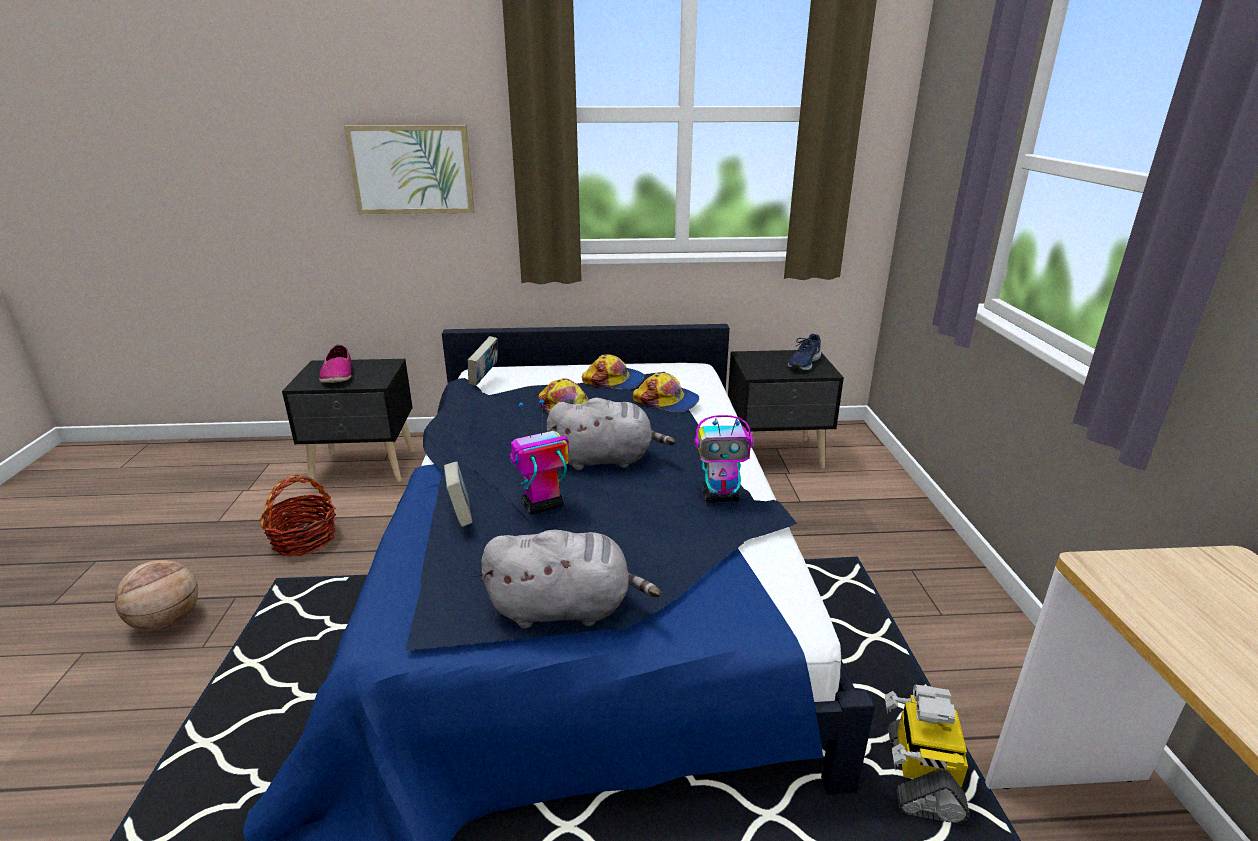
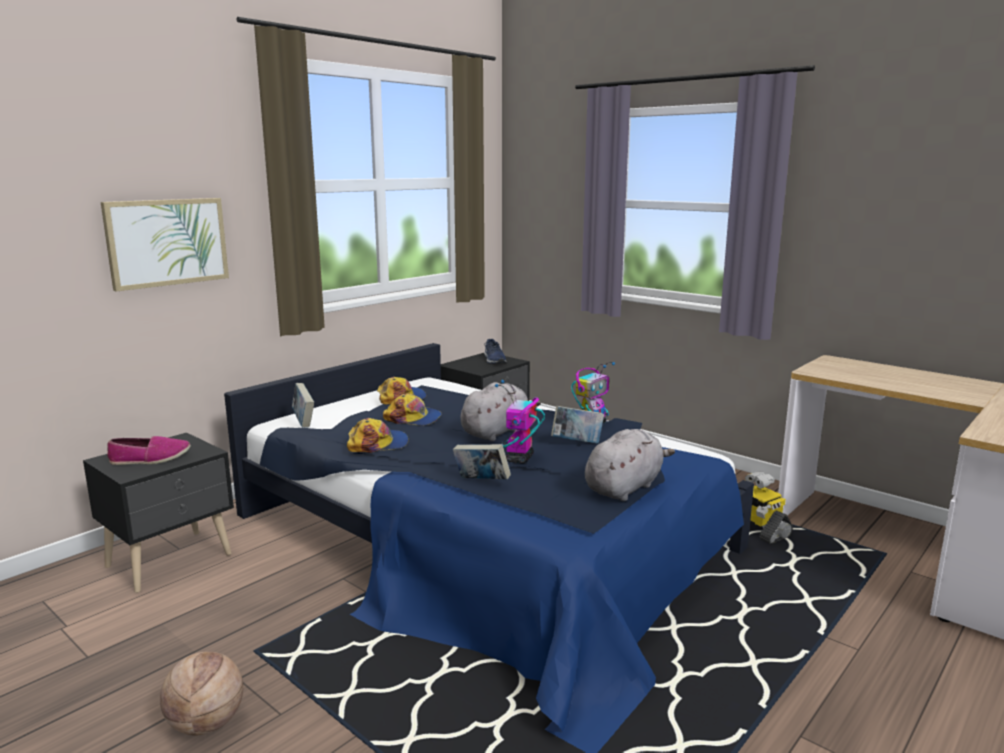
camera: 45 degrees left, 10 degrees down
basket [260,475,336,556] -> none
shoe [319,345,351,383] -> shoe turned 45 degrees counterclockwise [107,436,191,465]
cap [633,372,699,412] -> cap moved to [347,418,408,453]
none -> book [551,406,604,444]

